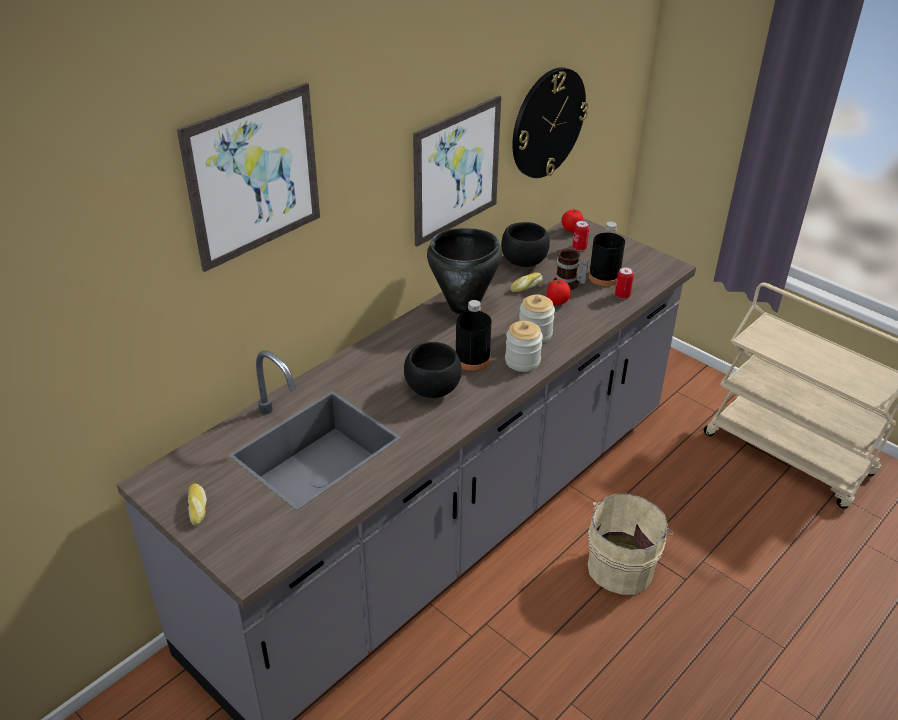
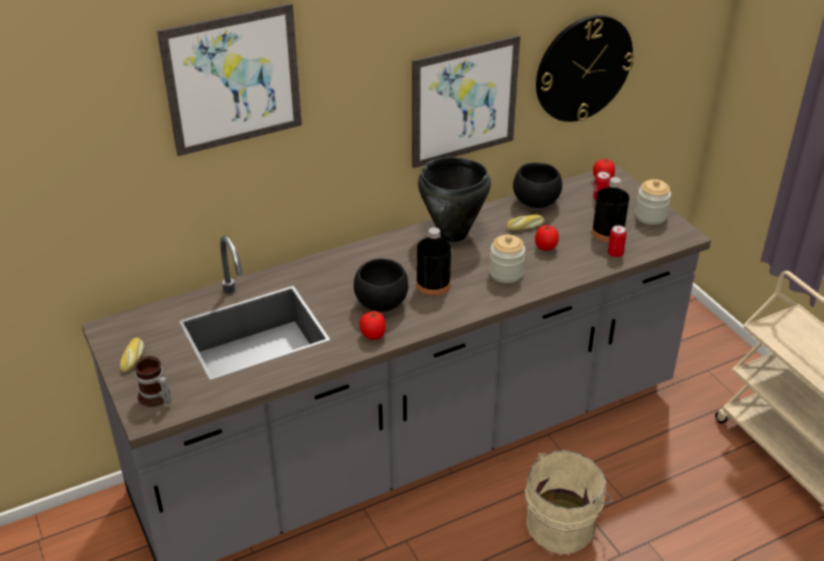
camera: 20 degrees right, 0 degrees up
jar [505,321,543,372] -> jar moved to [635,179,671,225]
mug [553,248,589,290] -> mug moved to [134,356,171,407]
none -> tomato [359,311,386,340]

